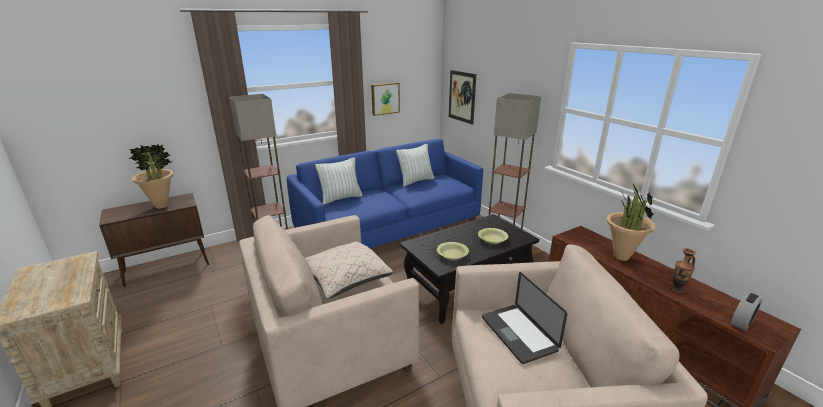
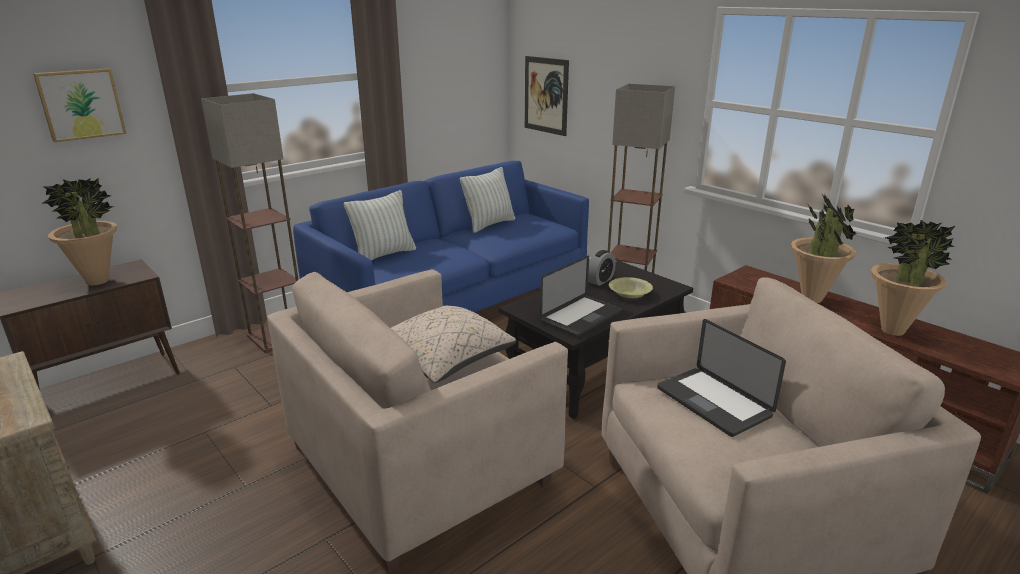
camera: 10 degrees left, 0 degrees up
picture [371,82,400,116] -> picture moved to [33,68,127,142]
yellow bowl [437,242,469,260] -> laptop [540,256,622,337]
vase [670,248,696,293] -> potted plant [871,220,955,336]
alarm clock [731,293,762,331] -> alarm clock moved to [588,250,616,286]

